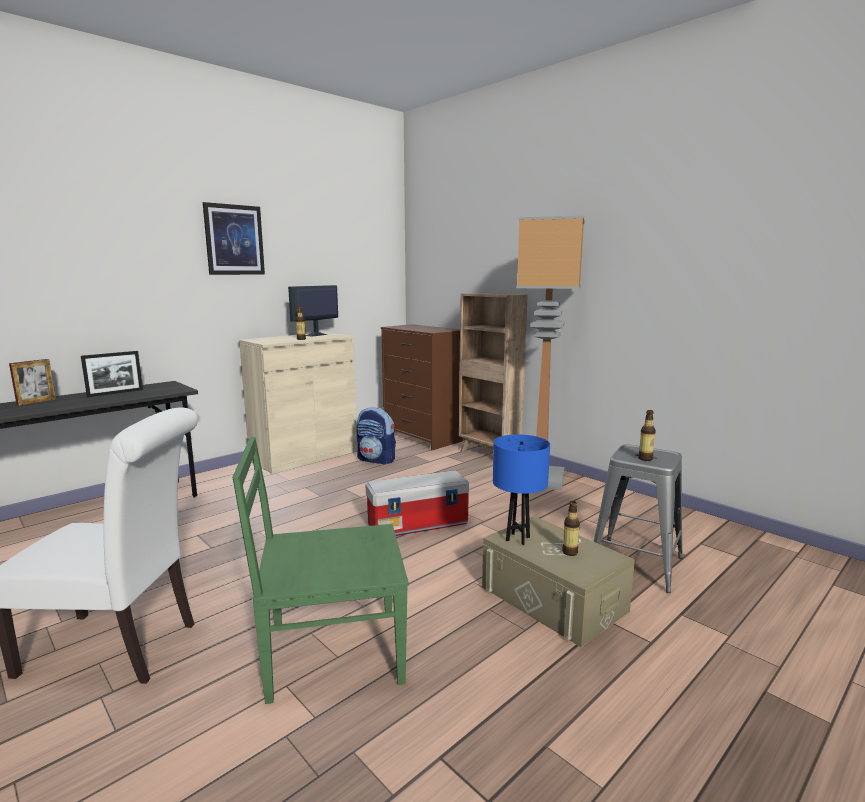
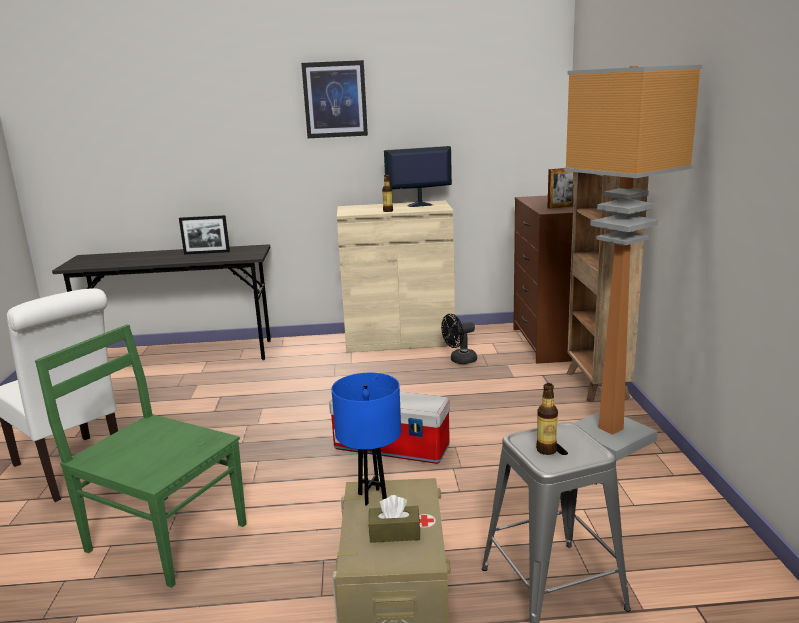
camera: 40 degrees right, 5 degrees up
picture frame [9,359,56,406] -> picture frame moved to [547,168,575,209]
backpack [356,407,396,465] -> black fan [441,314,477,364]
bottle [562,501,580,556] -> brown tissue box [369,495,420,543]

